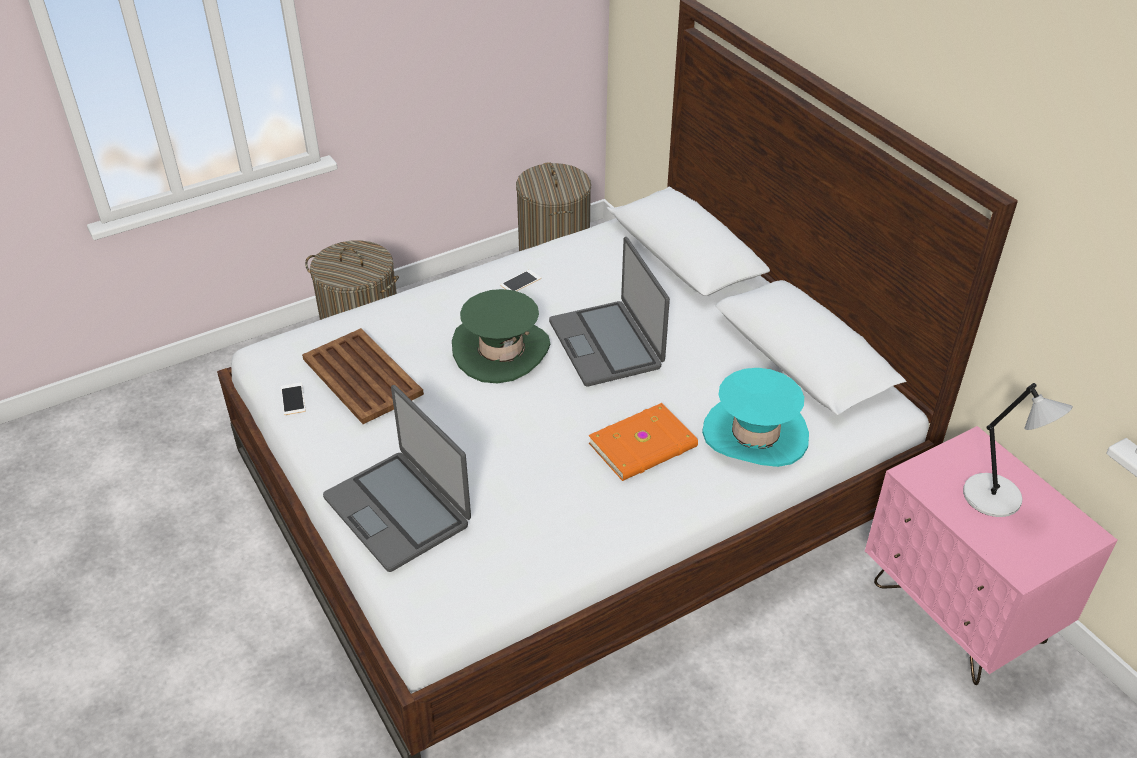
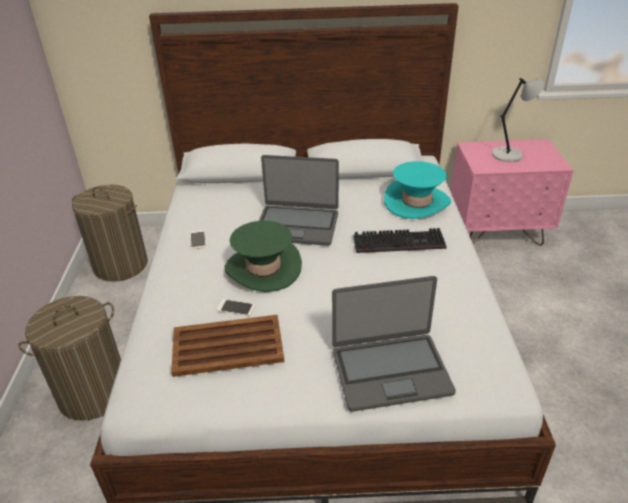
camera: 60 degrees left, 5 degrees down
phone [281,382,306,415] -> phone moved to [217,299,255,316]
orange book [589,403,698,481] -> keyboard [353,228,447,253]

